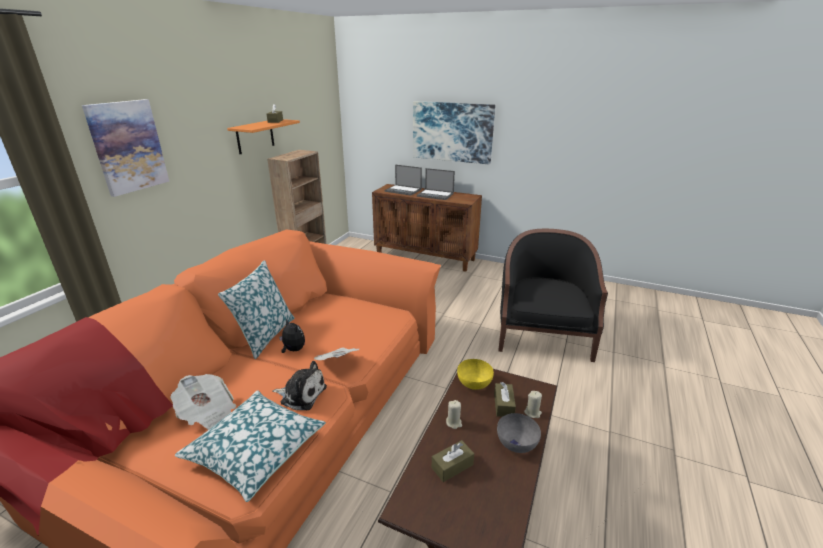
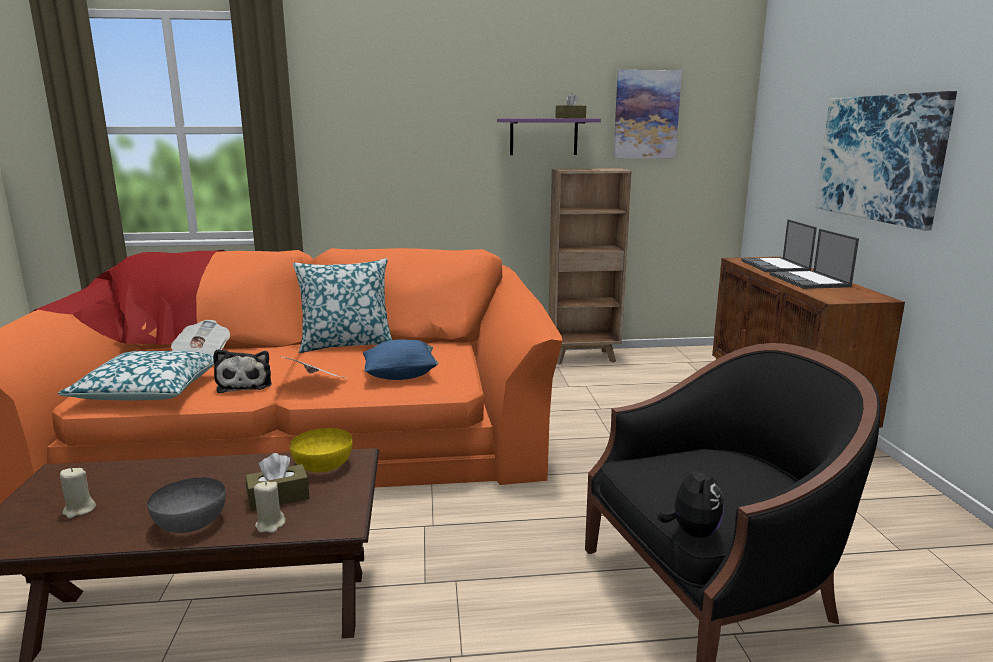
camera: 60 degrees right, 10 degrees down
picture [82,99,169,197] -> picture moved to [613,70,682,159]
orange shelf [227,119,300,154] -> purple shelf [497,118,601,155]
plush toy [279,319,305,353] -> plush toy moved to [658,459,724,538]
brown tissue box [431,440,474,482] -> none
beige candle [446,400,462,429] -> beige candle moved to [60,468,96,519]
none -> blue pillow [363,339,439,380]

